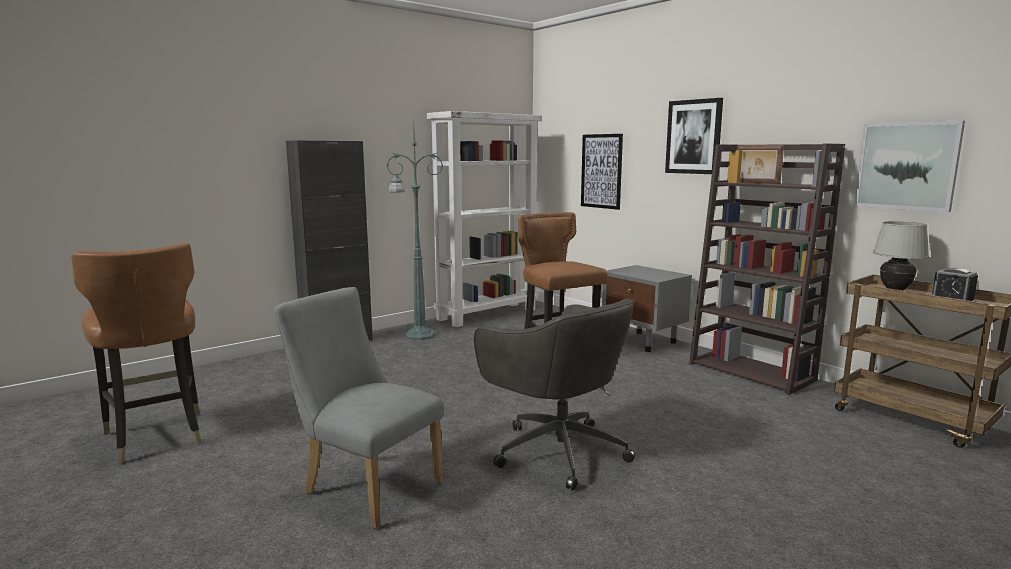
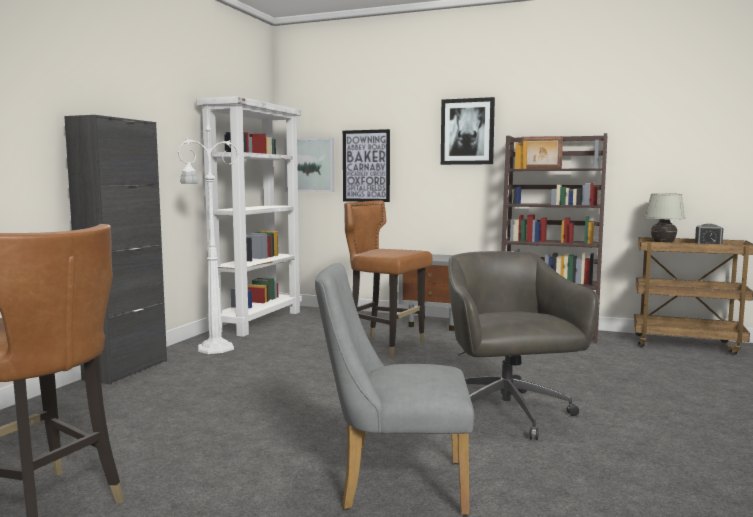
camera: 30 degrees left, 5 degrees down
green floor lamp [387,123,443,340] -> white floor lamp [178,106,239,354]
grey office chair [474,299,635,490] -> grey office chair turned 120 degrees counterclockwise [448,251,599,440]
picture [854,121,965,212] -> picture moved to [284,137,334,192]

